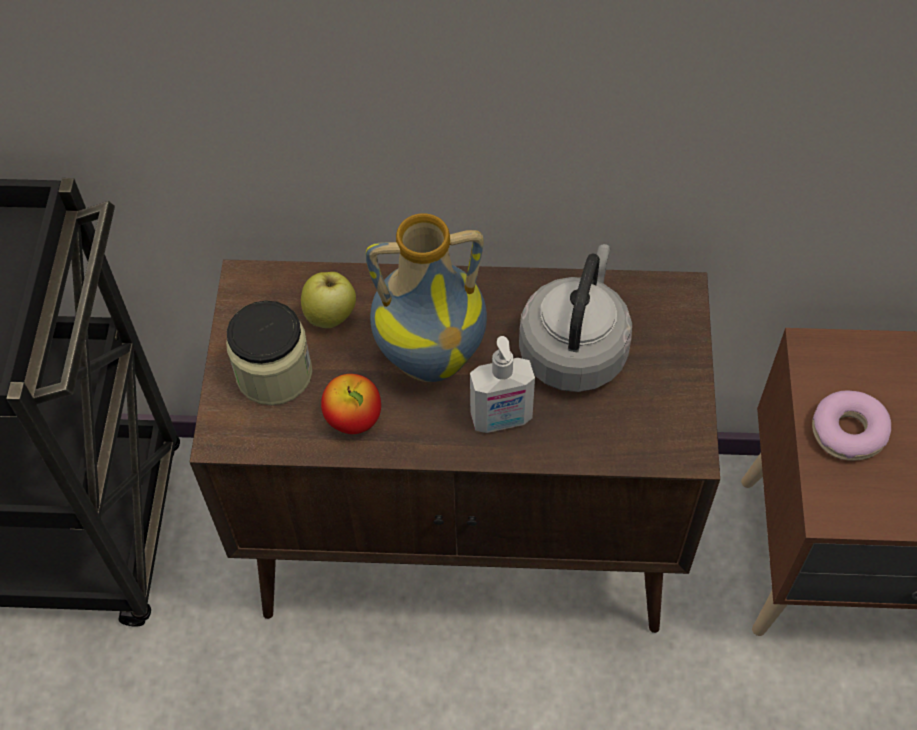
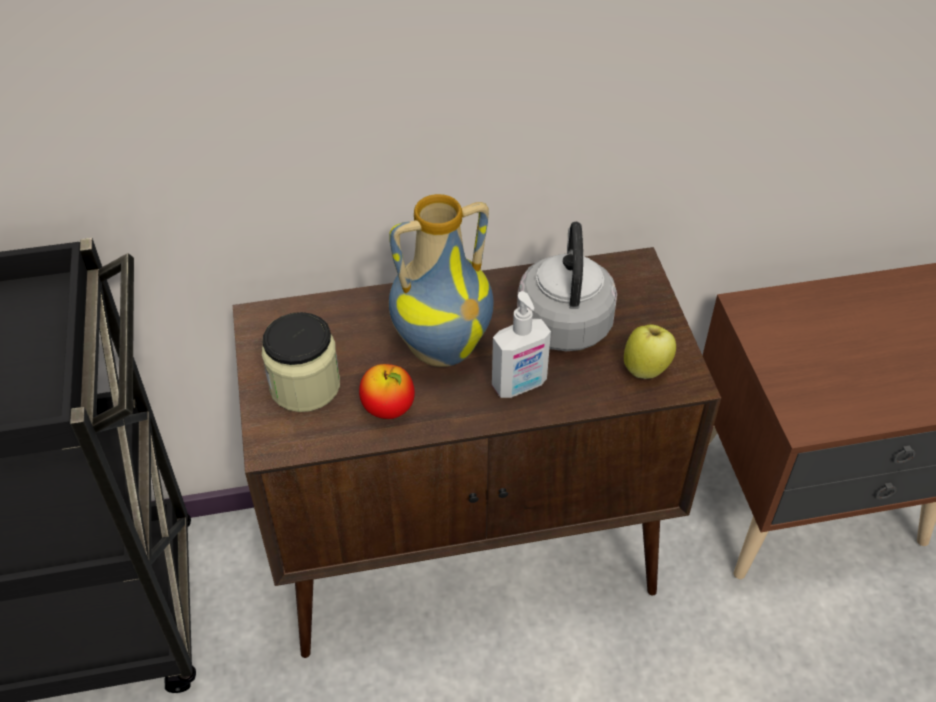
camera: 15 degrees left, 10 degrees down
apple [301,272,356,328] -> apple moved to [624,324,676,379]
donut [812,391,891,461] -> none

